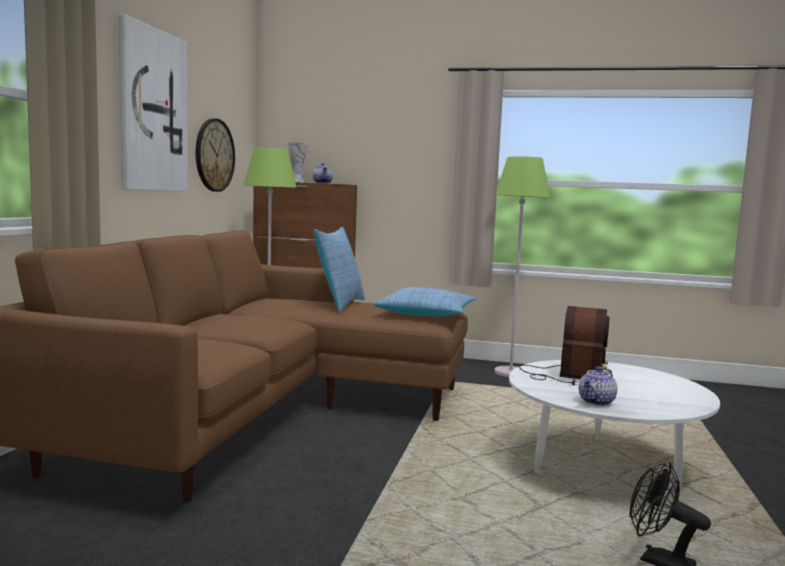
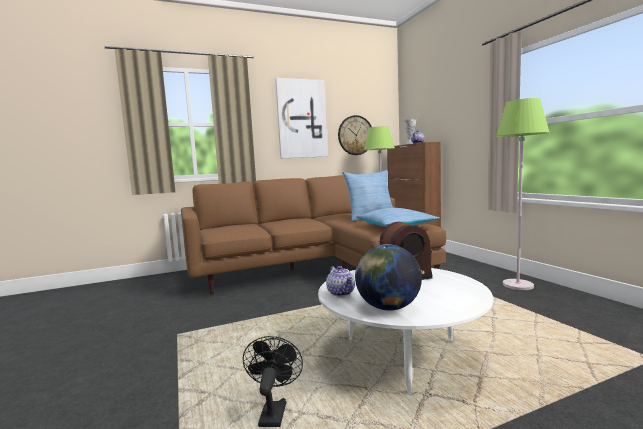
camera: 55 degrees right, 0 degrees up
teapot [578,366,617,406] -> teapot turned 120 degrees counterclockwise [326,266,355,297]
none -> globe [355,244,422,311]

